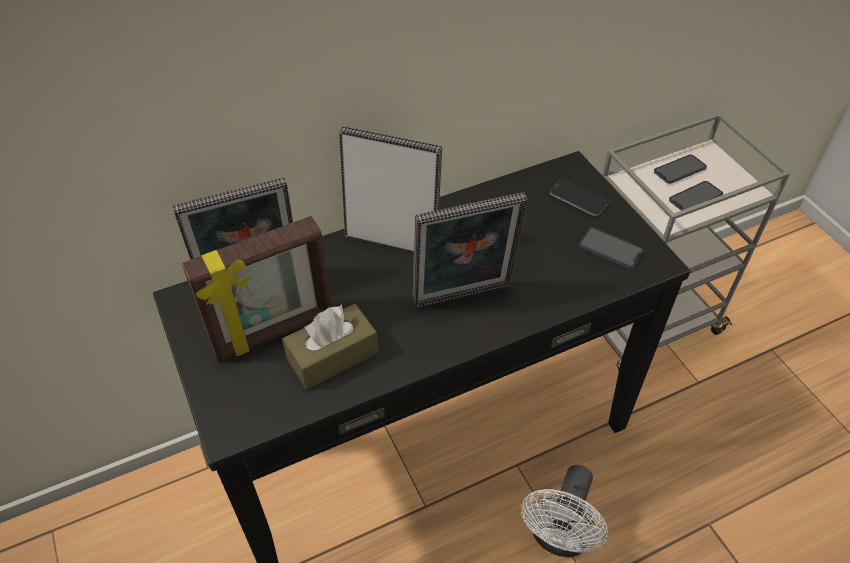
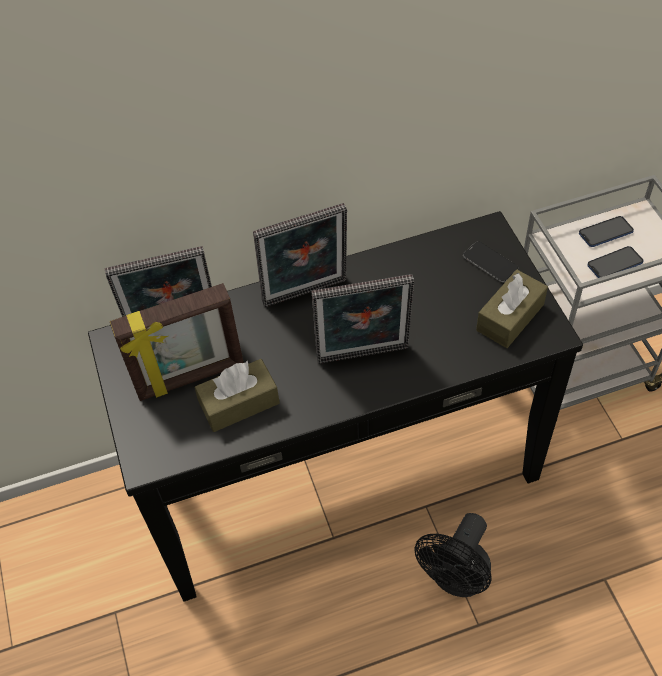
camera: 10 degrees right, 5 degrees up
picture frame [339,126,442,253] -> picture frame turned 135 degrees clockwise [253,203,347,307]
white fan [521,465,608,557] -> black fan [414,513,492,597]
phone [579,227,644,269] -> brown tissue box [476,270,548,348]

